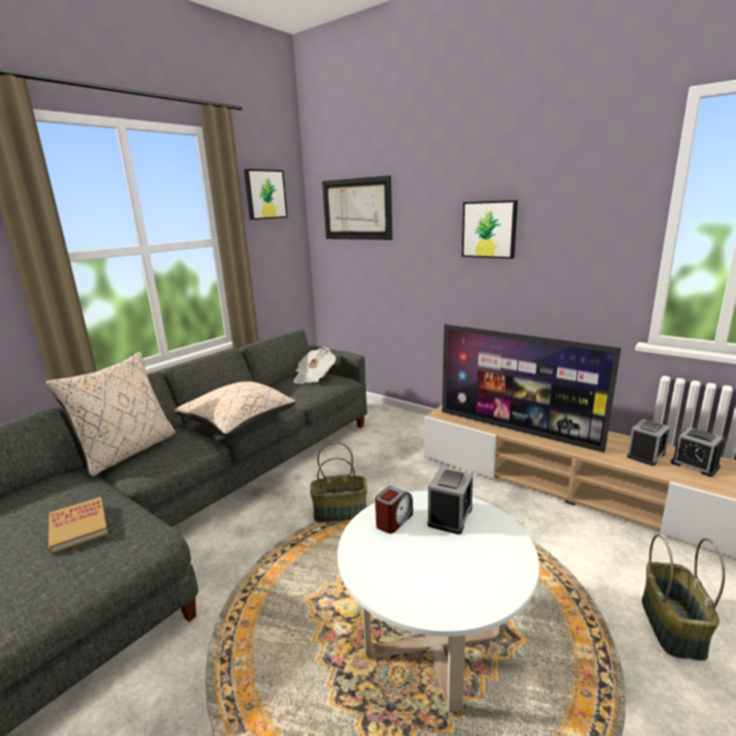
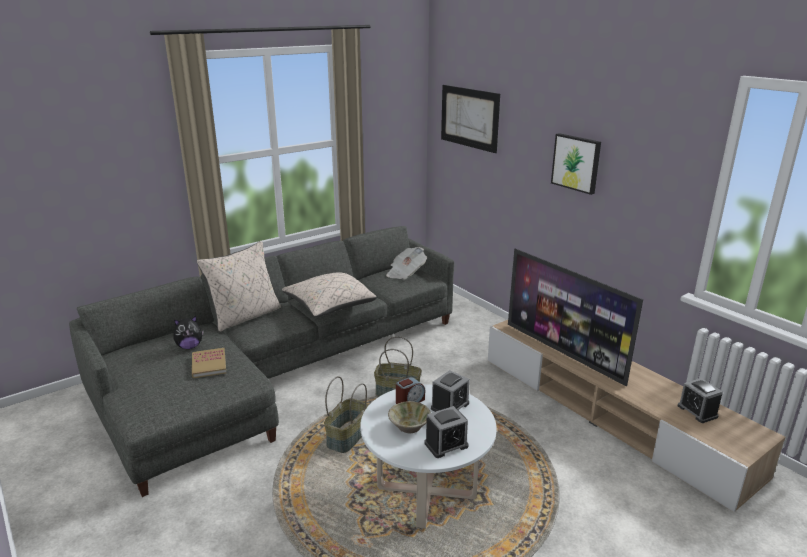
camera: 15 degrees right, 5 degrees up
picture [244,169,288,220] -> none
alarm clock [627,419,670,466] -> alarm clock moved to [424,406,468,458]
basket [642,534,725,661] -> basket moved to [324,376,368,453]
none -> plush toy [174,316,204,349]
none -> beige bowl [388,401,431,433]

